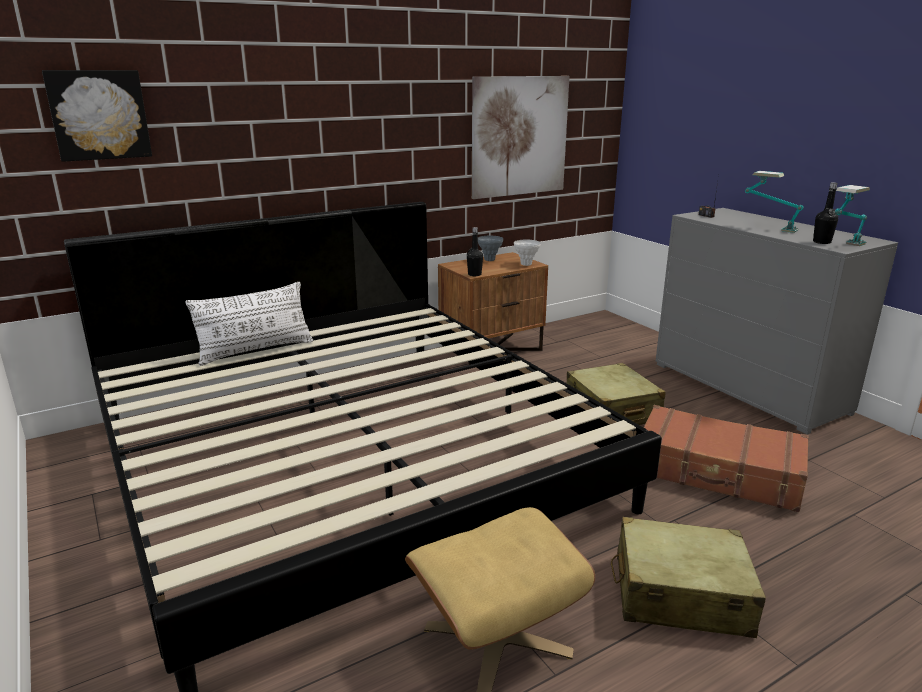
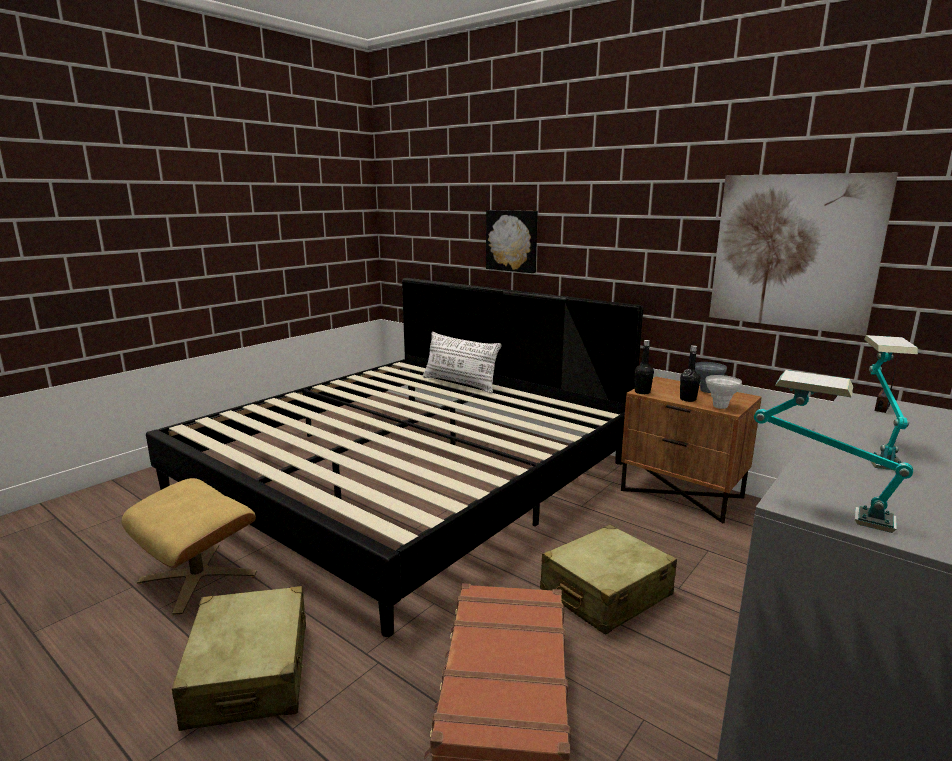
camera: 70 degrees right, 5 degrees down
picture [42,70,152,162] -> picture moved to [486,210,538,273]
black bottle [813,182,838,244] -> black bottle moved to [680,345,701,402]

